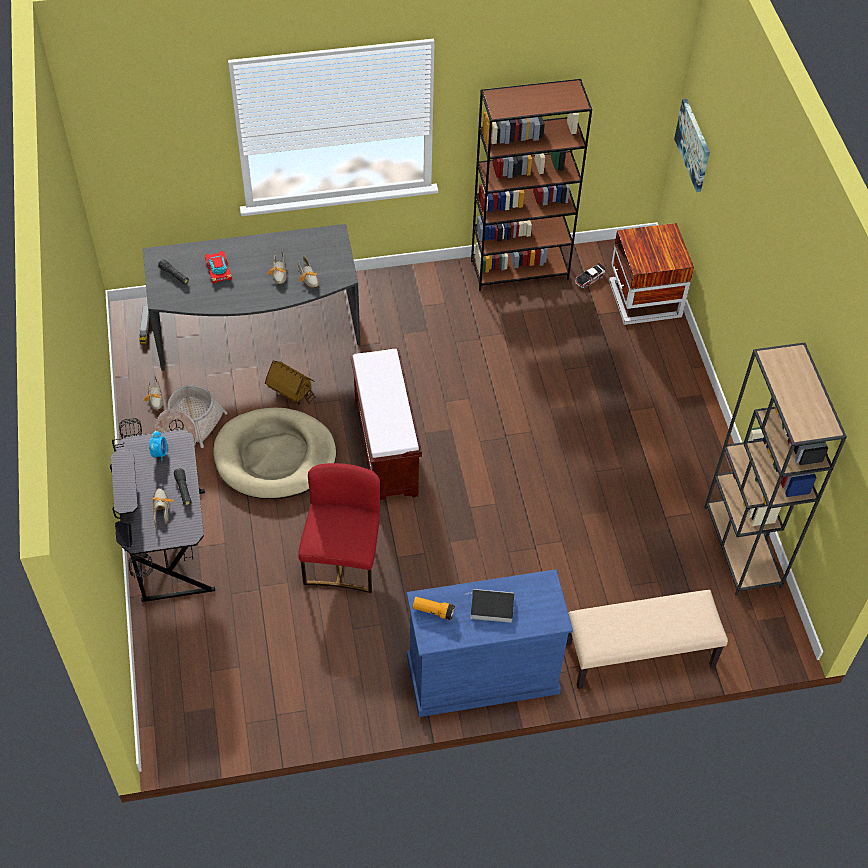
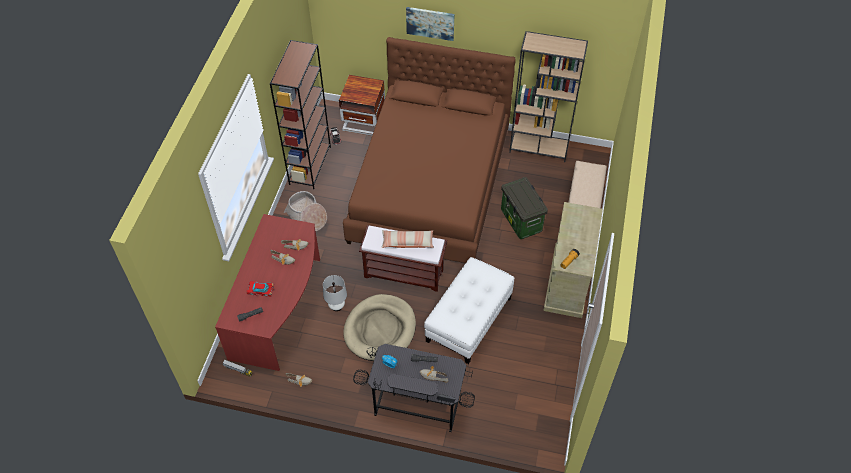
camera: 65 degrees left, 0 degrees up
grey desk [143,224,360,371] -> red desk [215,214,320,371]
basket [154,385,228,448] -> basket moved to [284,191,327,231]
toy house [265,361,316,405] -> white table lamp [323,275,347,311]
red chair [298,463,380,593] -> white ottoman [424,257,514,364]
blue dresser [407,569,573,717] -> beige dresser [543,202,603,318]
book [464,589,514,623] -> none
picture [674,99,710,192] -> picture moved to [406,7,455,41]
none -> brown bed [343,37,516,263]
none -> pillow [381,230,434,248]
none -> storage box [501,177,548,239]

